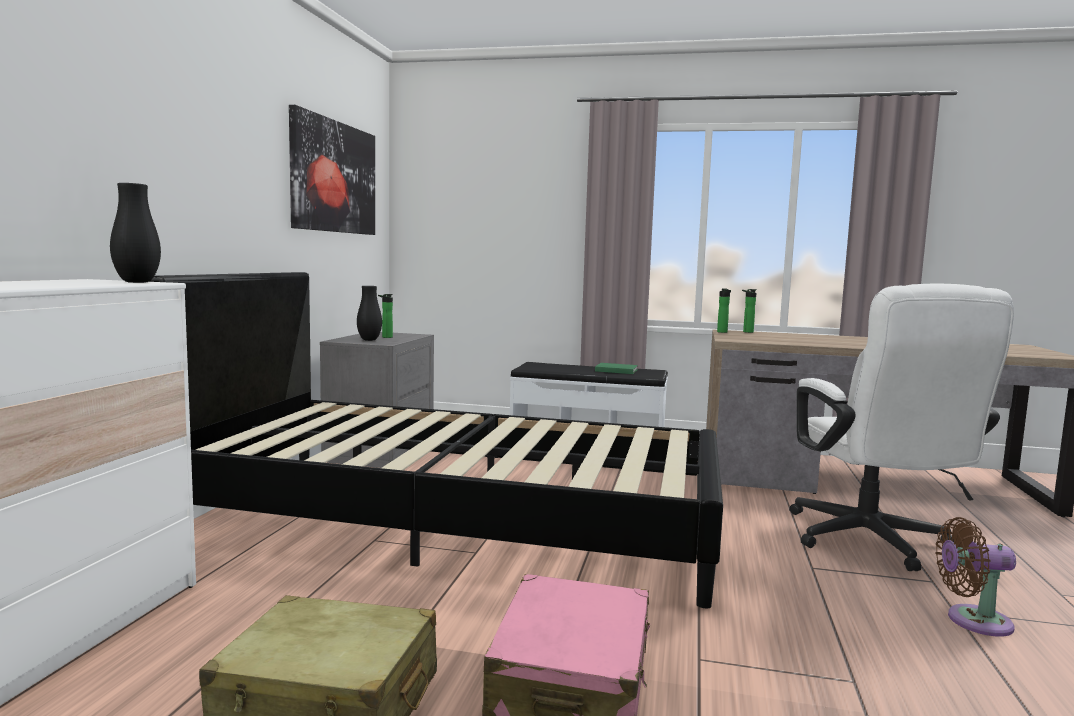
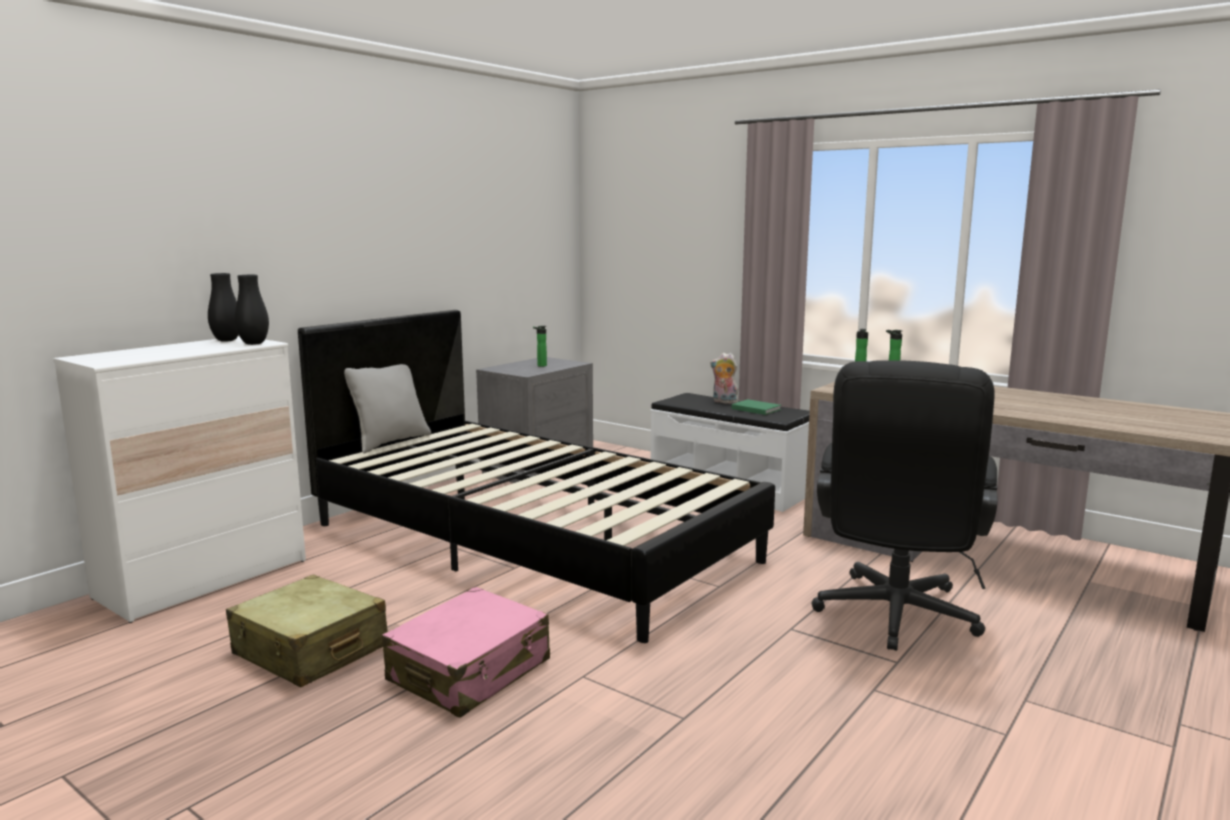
camera: 25 degrees right, 5 degrees up
picture [289,105,375,235] -> none
black vase [357,286,382,341] -> black vase moved to [208,273,239,342]
white office chair [789,284,1014,571] -> black office chair [812,360,998,651]
brown fan [936,517,1016,637] -> none
none -> grey pillow [344,364,431,453]
none -> plush toy [710,353,739,404]

